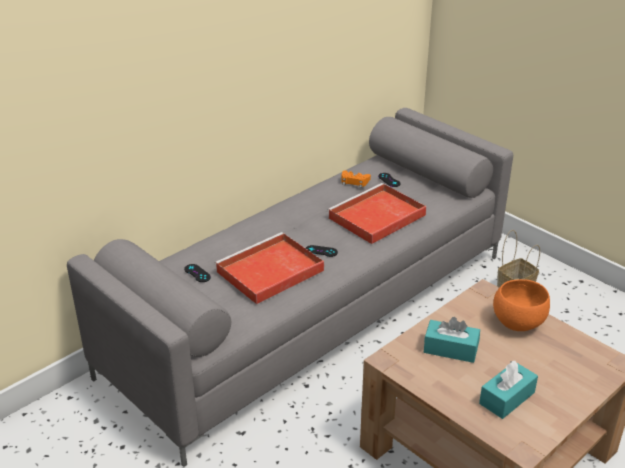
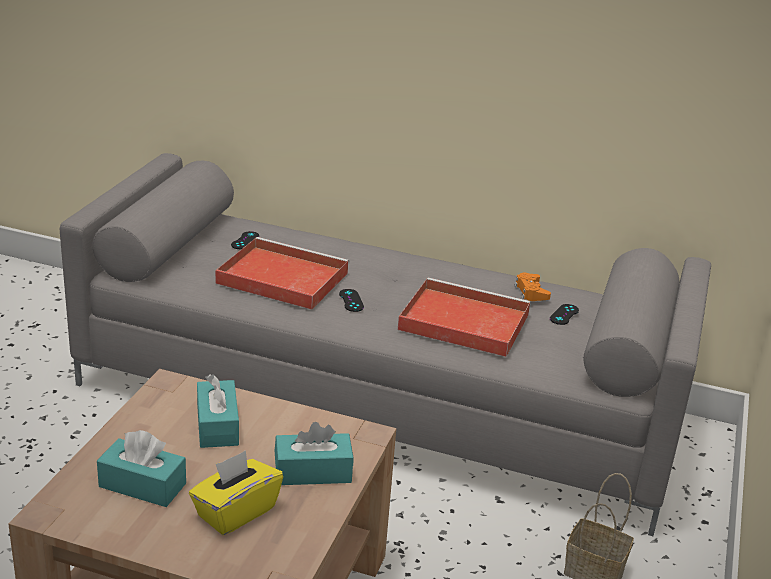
camera: 60 degrees right, 5 degrees down
orange bowl [493,279,550,331] -> turquoise tissue box [275,422,353,485]
none -> yellow tissue box [189,450,283,535]

